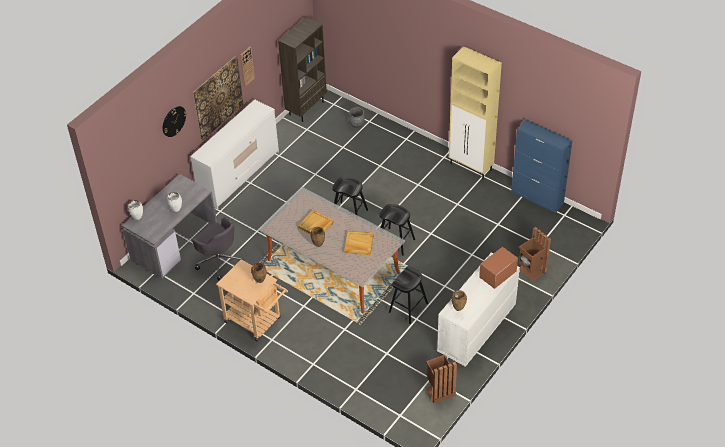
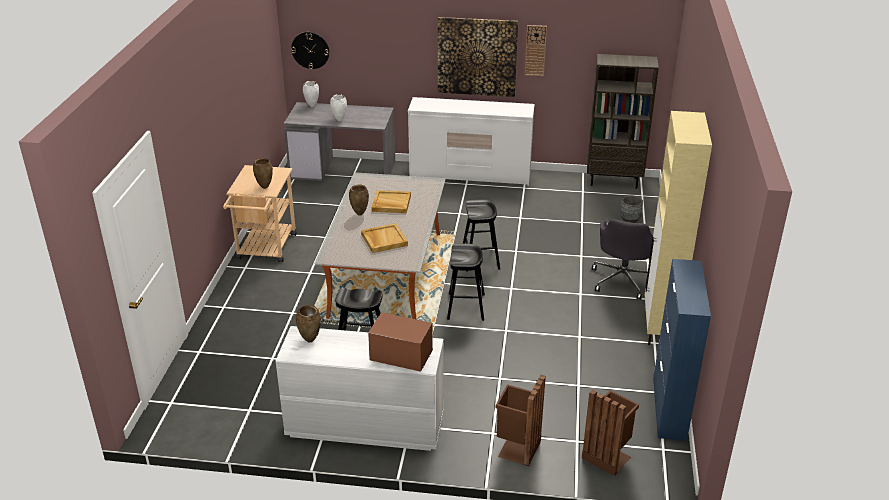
camera: 60 degrees right, 15 degrees down
wall clock [163,106,187,137] -> wall clock moved to [291,32,329,69]
grey office chair [192,216,244,281] -> grey office chair moved to [592,219,653,300]
brown trash can [426,355,457,404] -> brown trash can moved to [582,390,639,476]

